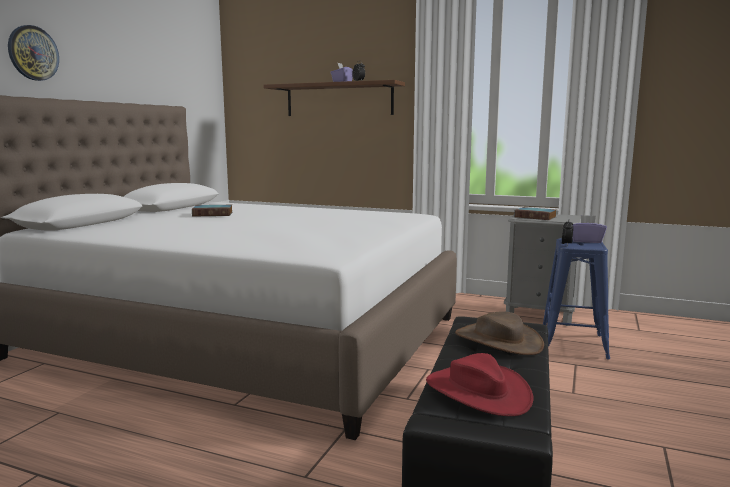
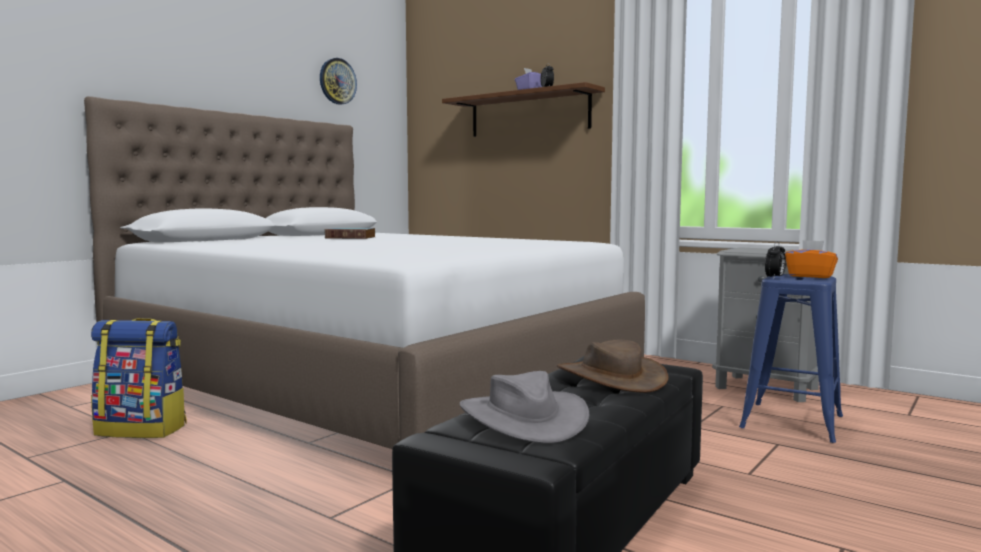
camera: 15 degrees right, 5 degrees down
wall clock [8,25,59,81] -> wall clock moved to [320,58,357,105]
red hat [426,353,533,416] -> grey hat [460,371,589,443]
book [514,207,556,220] -> none
purple tissue box [573,215,607,243] -> orange tissue box [785,240,838,278]
none -> backpack [91,318,187,438]

